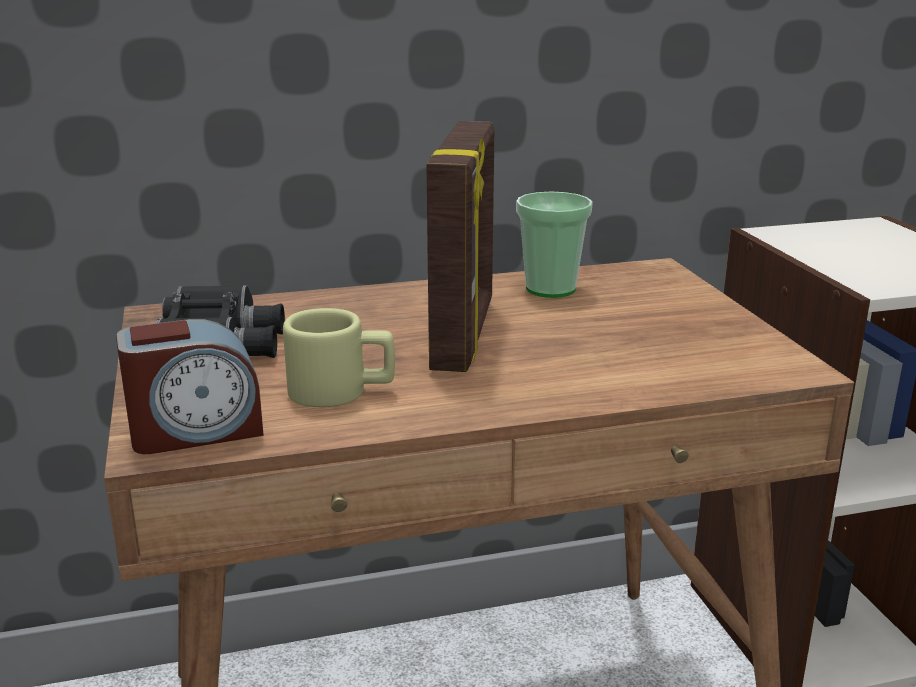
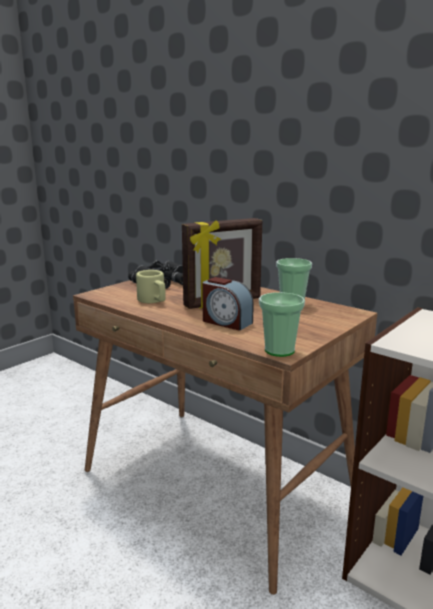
camera: 55 degrees right, 5 degrees down
alarm clock [116,319,264,454] -> alarm clock moved to [202,277,254,331]
none -> cup [259,292,305,357]

